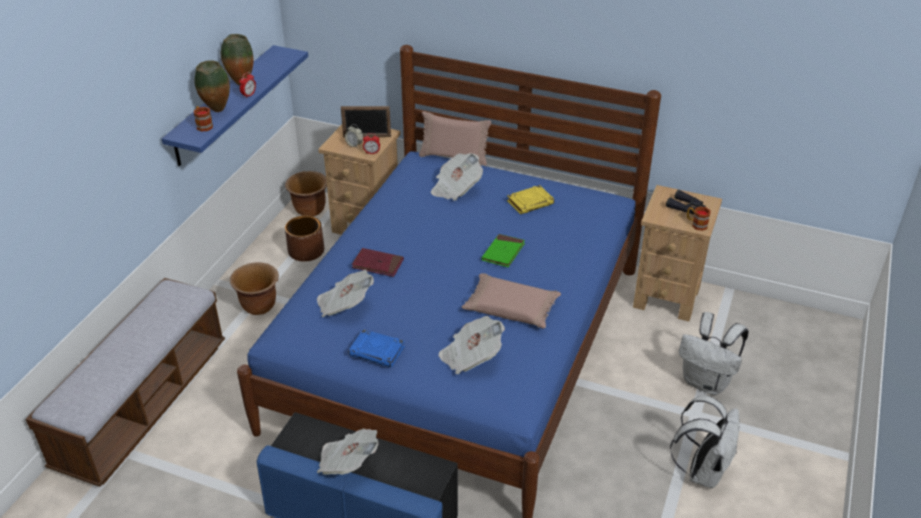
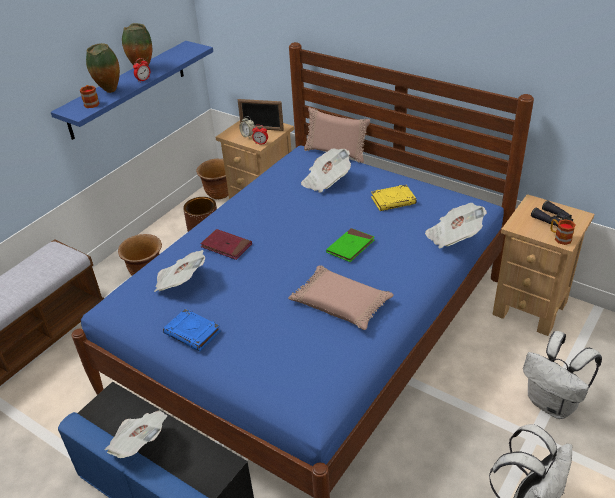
camera: 15 degrees right, 0 degrees up
newspaper [439,316,505,374] -> newspaper moved to [425,203,487,248]

